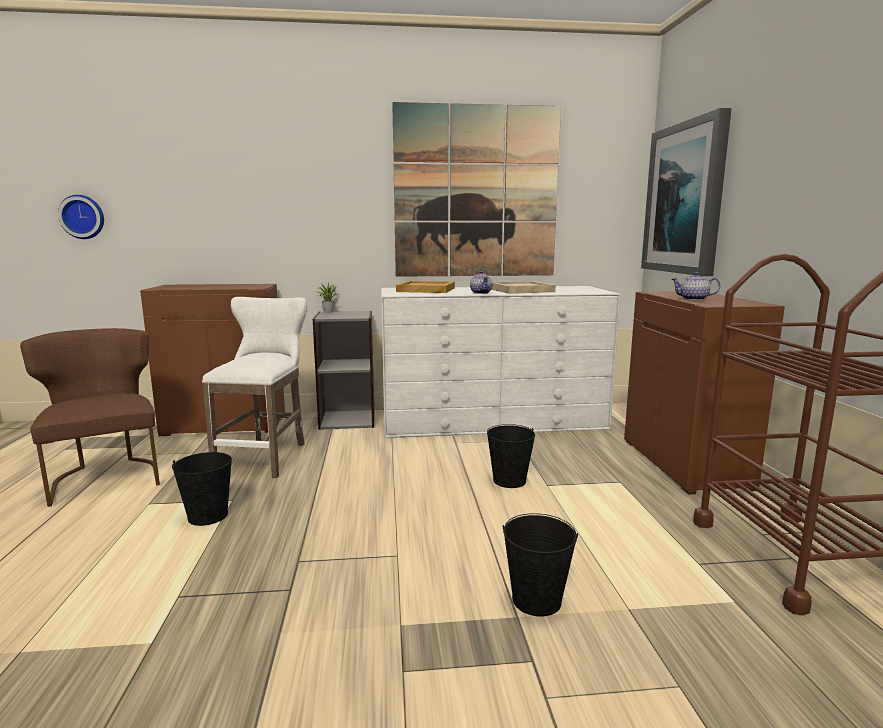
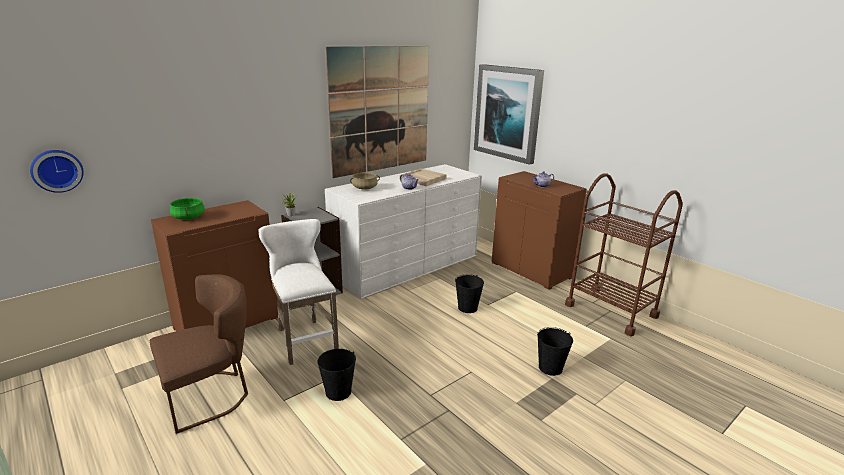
camera: 35 degrees left, 10 degrees up
brown chair [20,328,160,507] -> brown chair turned 120 degrees clockwise [150,274,248,434]
beige tray [396,281,455,293] -> beige cooking pot [350,173,380,190]
none -> green cooking pot [170,198,205,220]

